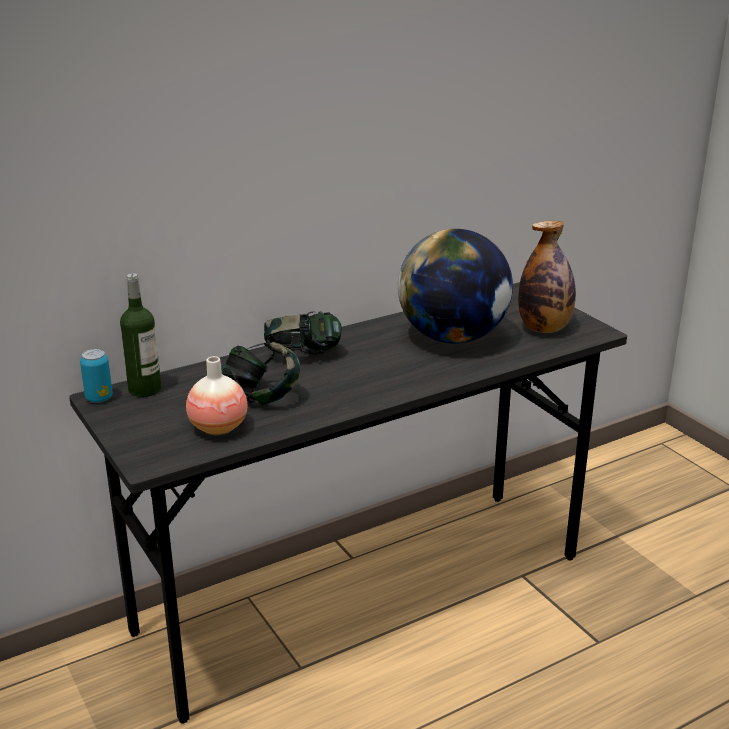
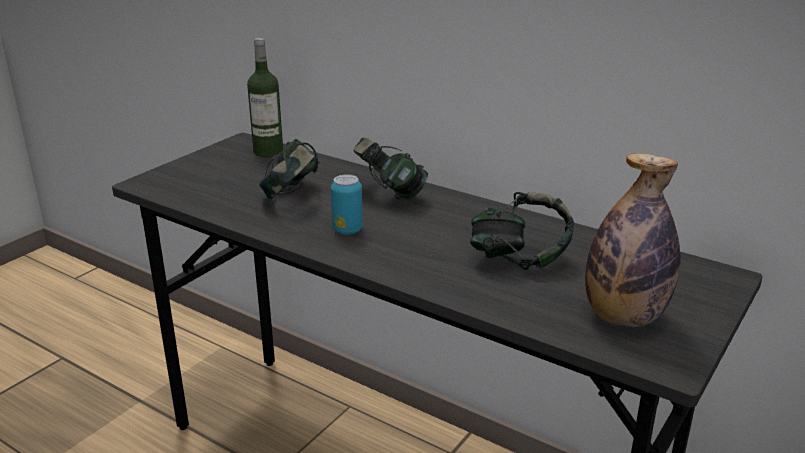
camera: 65 degrees right, 0 degrees up
can [80,349,113,403] -> can moved to [331,174,363,235]
vase [186,356,247,435] -> none
globe [398,229,513,344] -> headphones [470,192,574,270]

